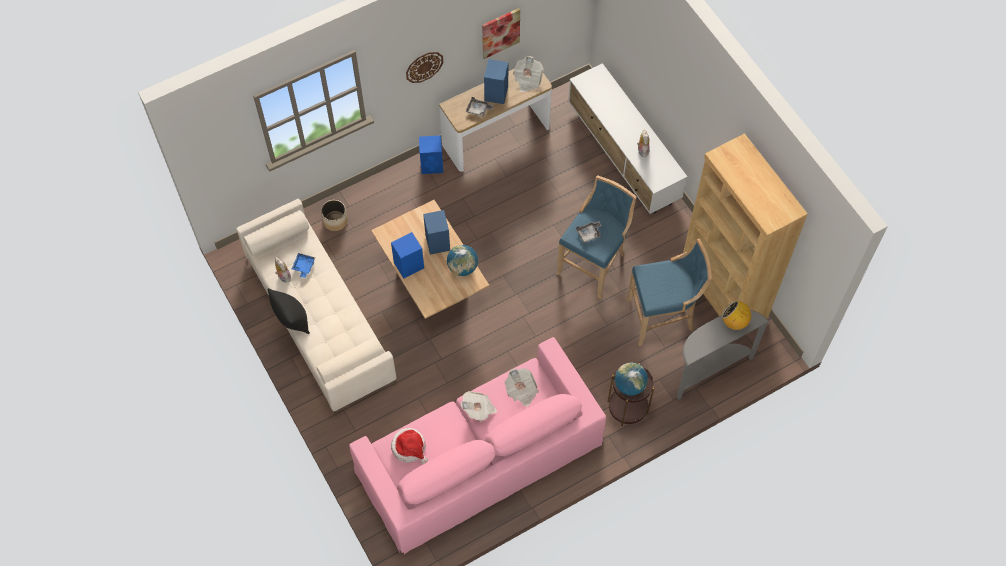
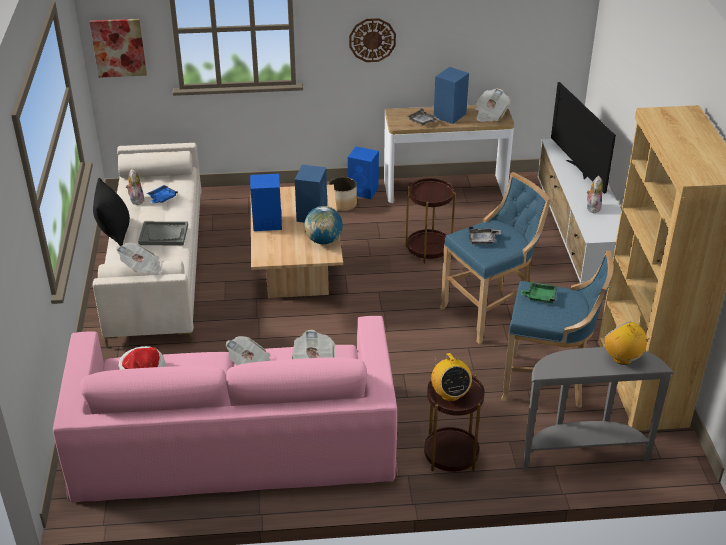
camera: 25 degrees right, 25 degrees down
planter [321,200,348,231] -> planter moved to [329,177,357,211]
picture [482,8,520,59] -> picture moved to [90,19,147,78]
globe [615,363,648,396] -> radio [431,353,472,401]
none -> newspaper [116,243,162,274]
none -> grey tray [138,221,188,245]
none -> brown side table [406,177,456,263]
none -> green tray [520,282,557,303]
none -> television [551,82,616,194]

